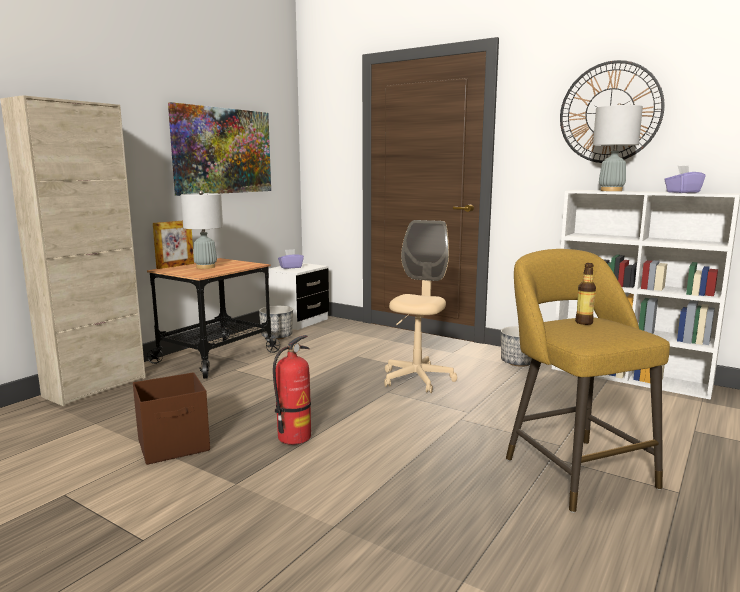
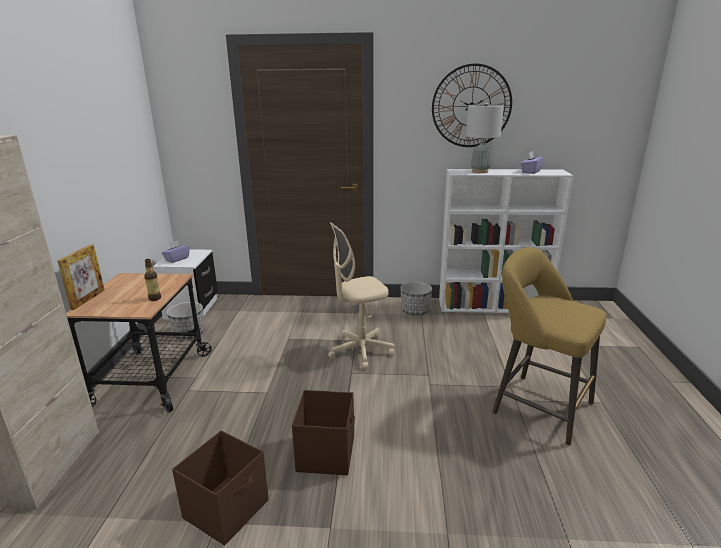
camera: 30 degrees left, 10 degrees up
picture [168,102,271,196] -> none
grey table lamp [181,191,223,269] -> none
fire extinguisher [273,335,311,445] -> brown storage box [292,390,355,475]
beige office chair [384,220,457,393] -> beige office chair turned 105 degrees counterclockwise [328,222,395,369]
bottle [575,263,596,325] -> bottle moved to [144,259,161,301]

